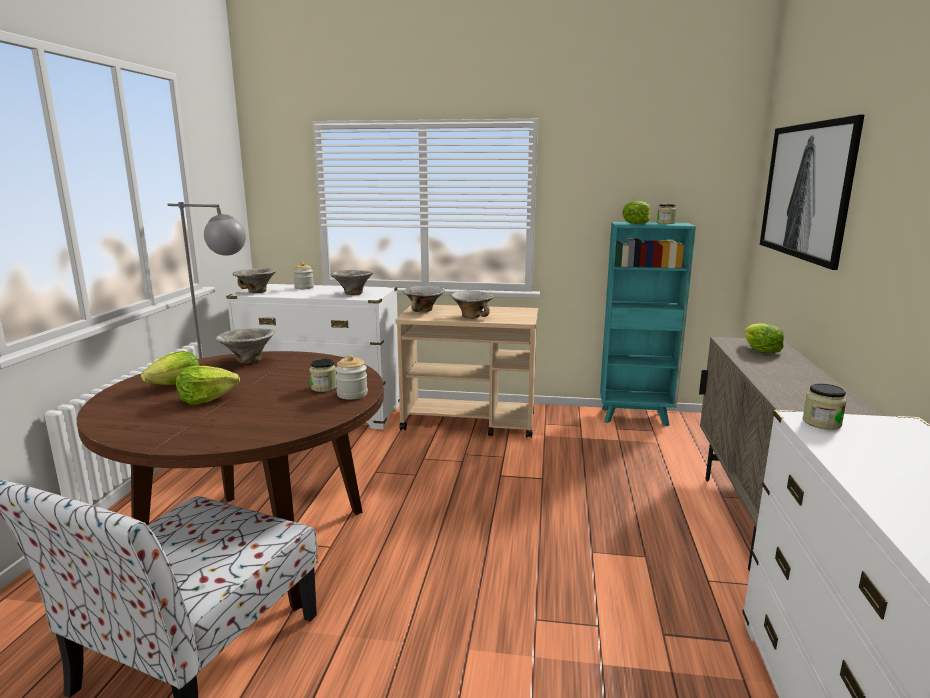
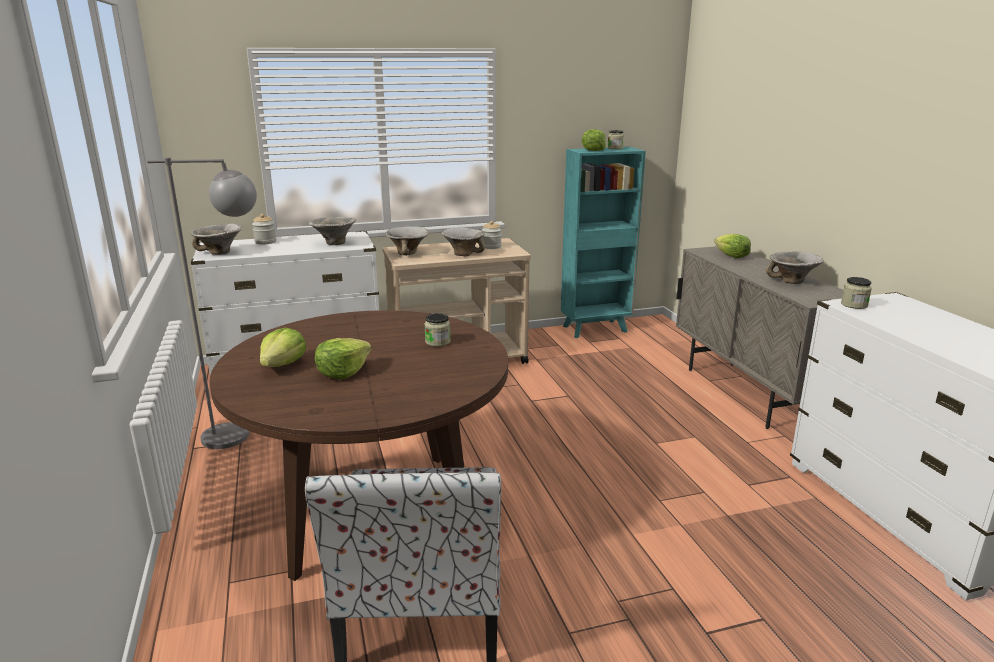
camera: 25 degrees left, 5 degrees up
bowl [216,328,275,364] -> bowl moved to [766,251,824,284]
jar [335,355,368,400] -> jar moved to [482,221,502,249]
picture [760,114,865,270] -> none

